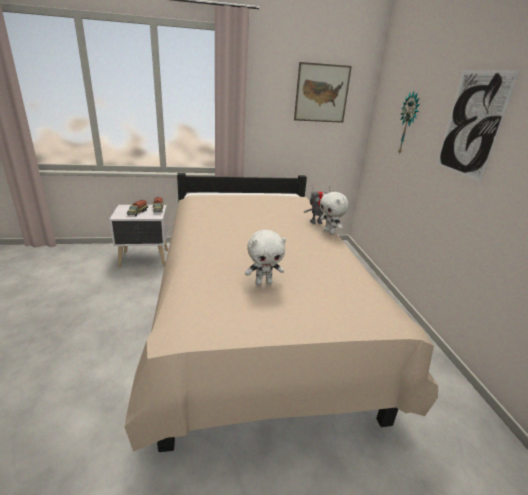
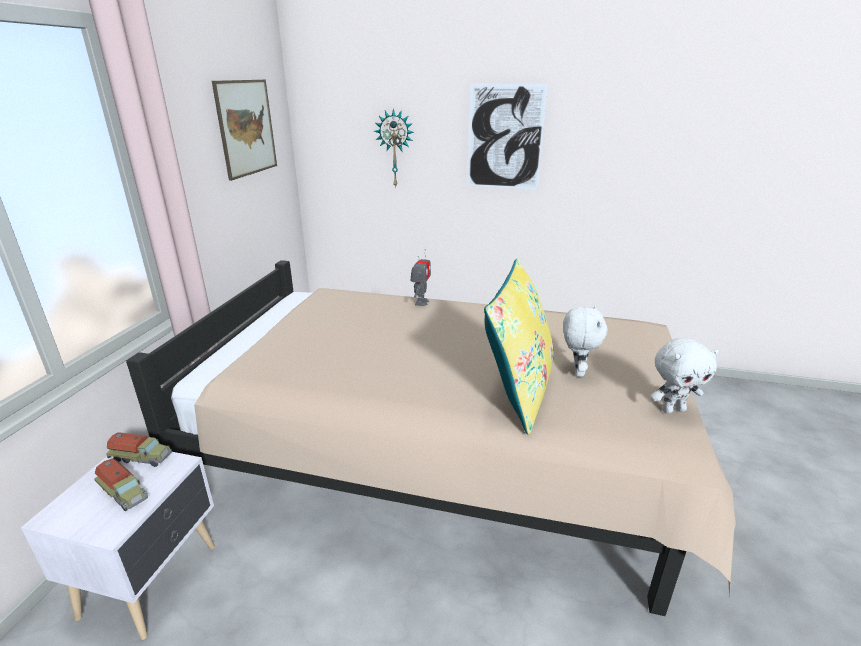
camera: 65 degrees left, 0 degrees up
white plush toy [320,192,349,234] -> white plush toy moved to [650,338,719,414]
none -> yellow pillow [484,258,554,435]

